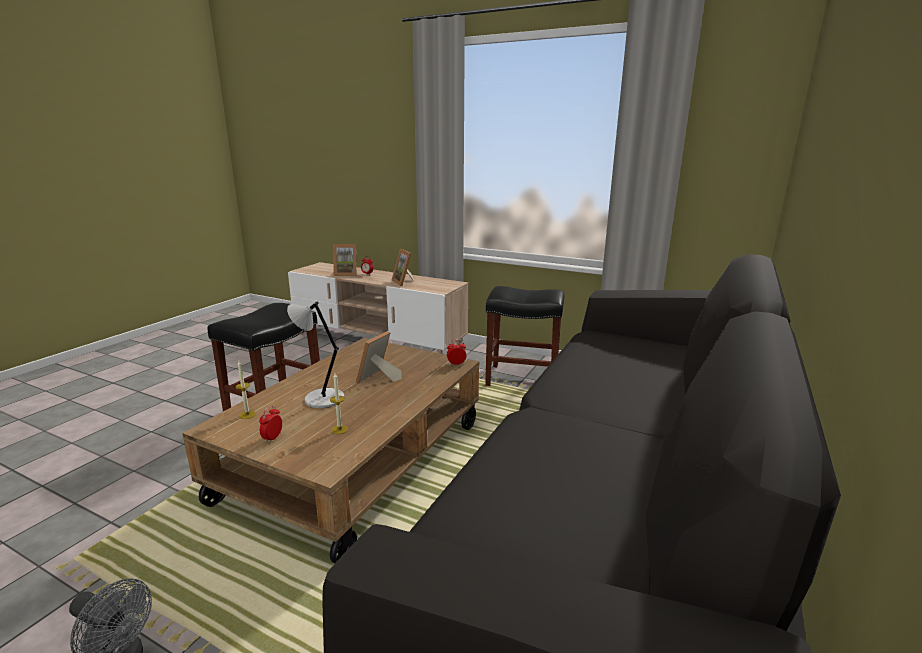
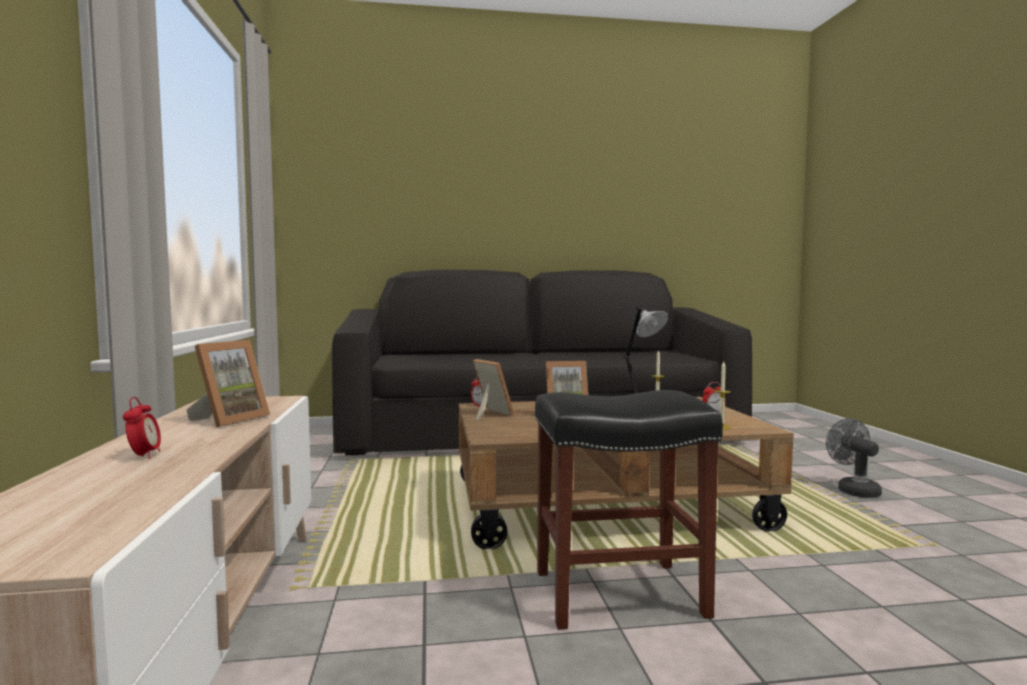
camera: 125 degrees left, 15 degrees down
picture frame [333,244,357,276] -> picture frame moved to [473,359,514,420]
black stool [485,286,564,386] -> none

